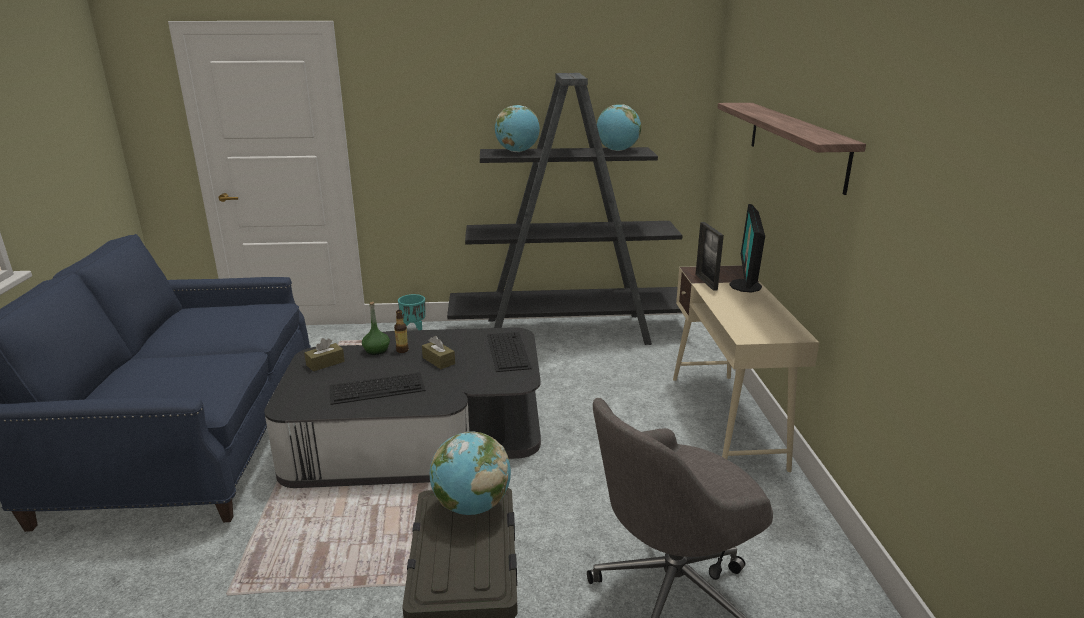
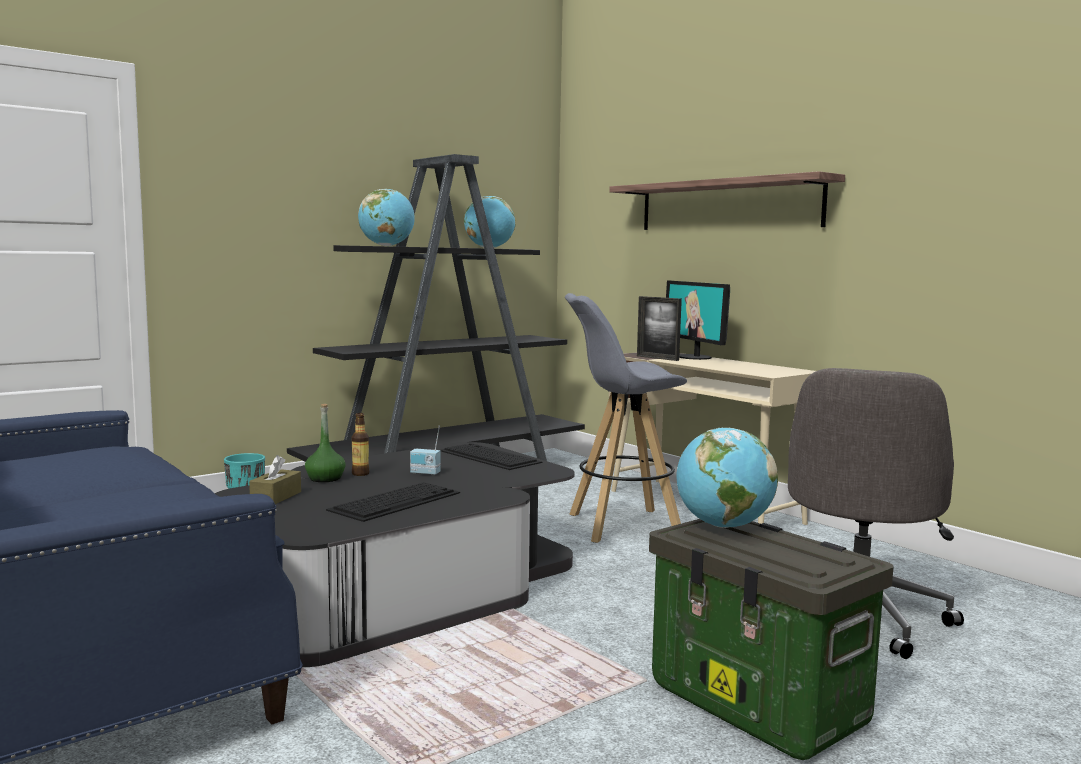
camera: 35 degrees left, 15 degrees down
brown tissue box [422,336,455,369] -> radio [410,425,441,475]
none -> grey stool [565,293,687,543]

